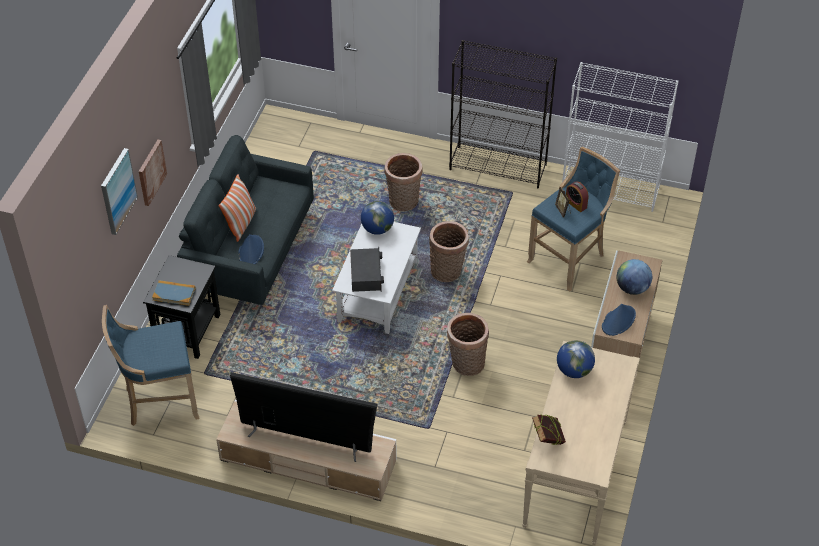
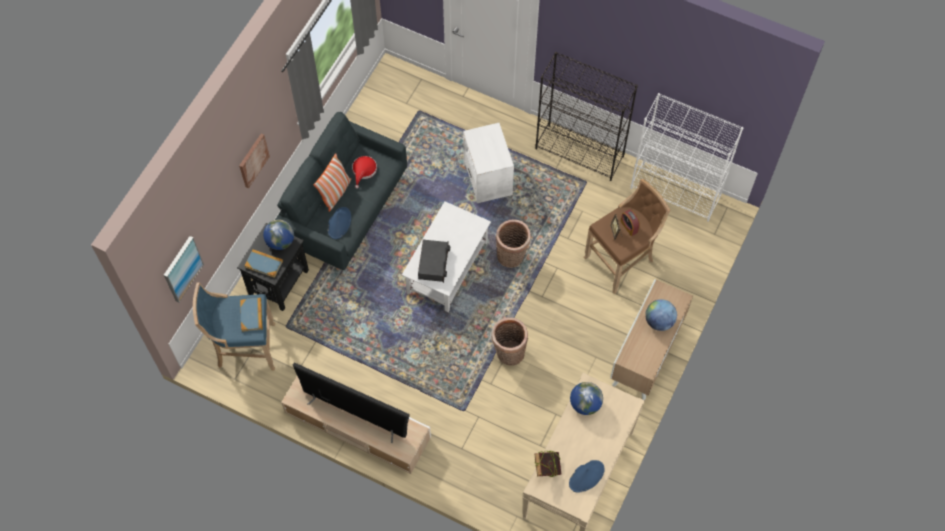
camera: 10 degrees right, 15 degrees up
picture [101,148,138,235] -> picture moved to [164,236,204,302]
globe [361,201,394,235] -> globe moved to [263,220,294,250]
basket [385,153,422,211] -> white side table [463,123,514,203]
blue stool [527,147,620,291] -> brown stool [584,178,670,294]
blue hat [602,304,636,336] -> blue hat moved to [569,460,604,493]
none -> book [240,298,263,332]
none -> red hat [352,156,377,189]

